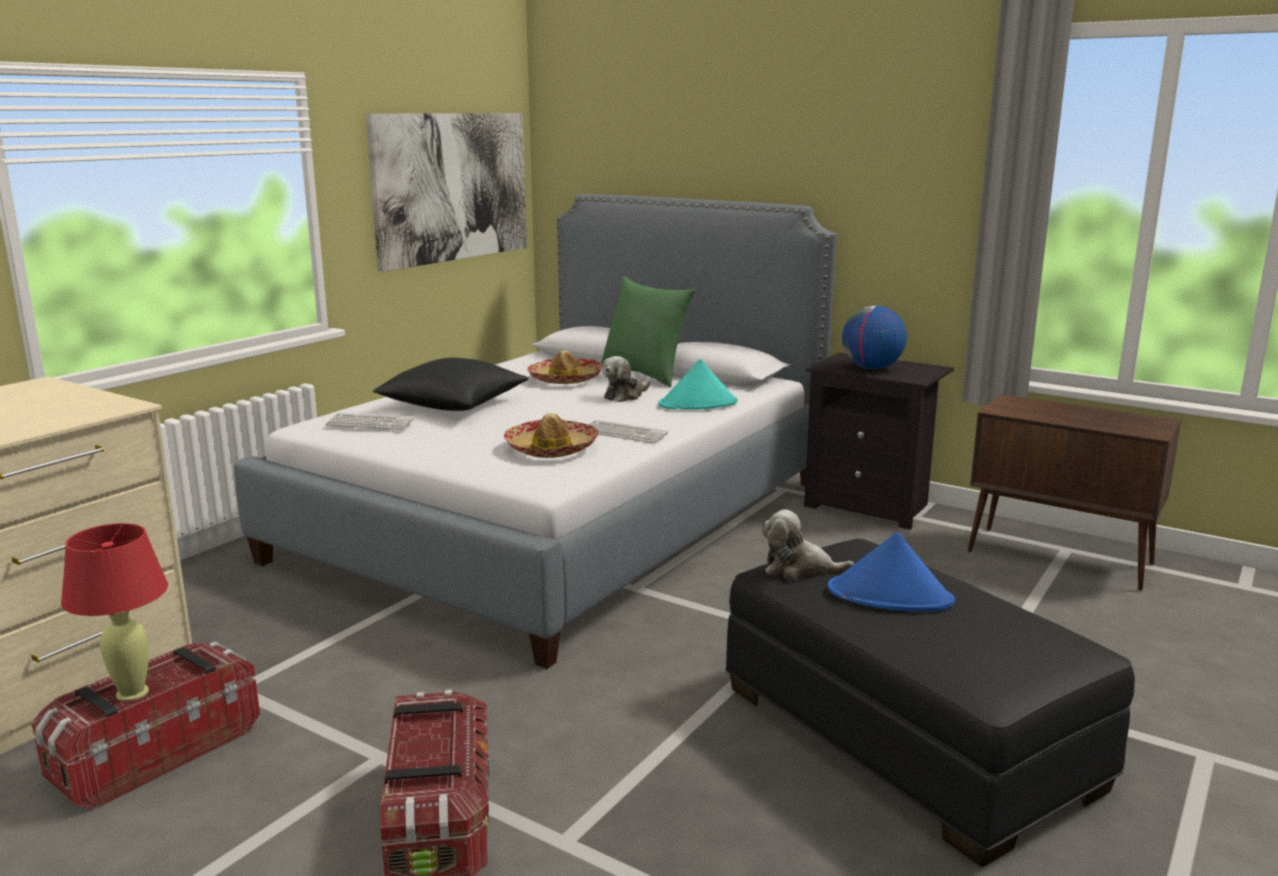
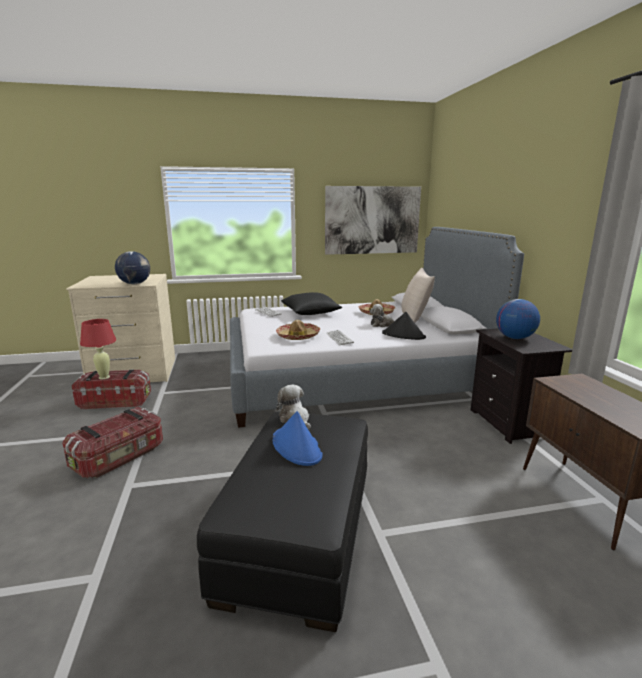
camera: 45 degrees right, 0 degrees up
green pillow [601,276,696,387] -> beige pillow [401,268,435,323]
turquoise hat [659,359,737,410] -> black hat [382,312,426,340]
none -> globe [115,251,150,284]

